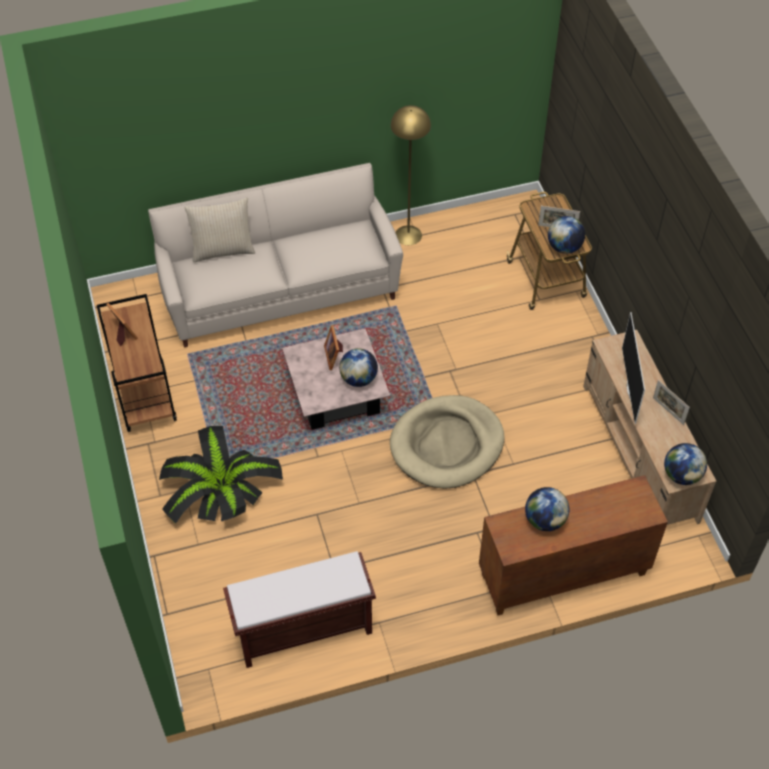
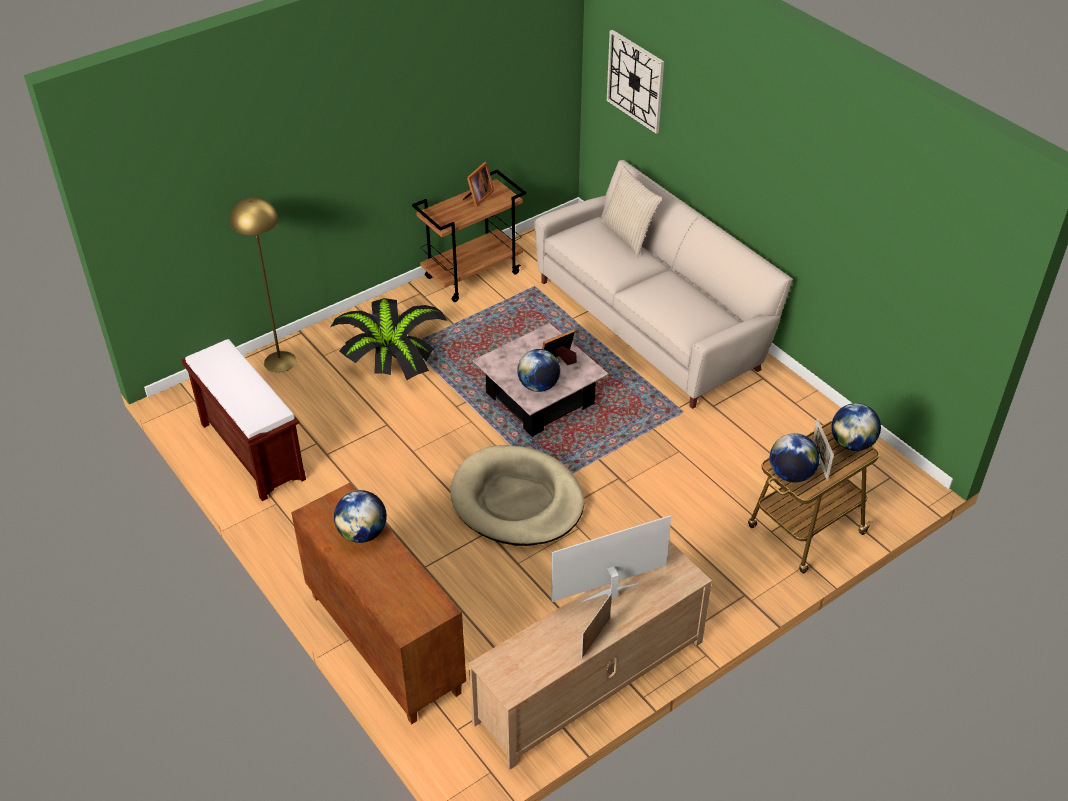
camera: 70 degrees right, 10 degrees down
yellow floor lamp [391,105,431,245] -> yellow floor lamp moved to [230,197,296,373]
globe [664,443,707,485] -> globe moved to [832,403,881,451]
none -> wall clock [607,30,664,134]

